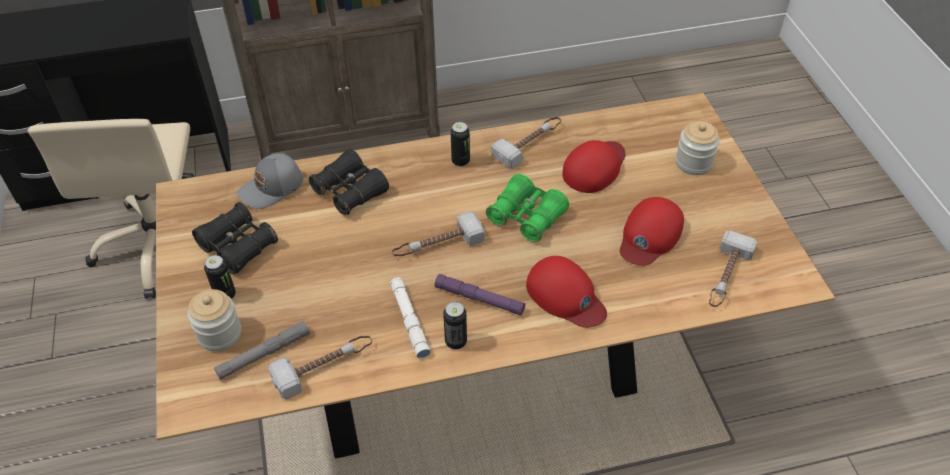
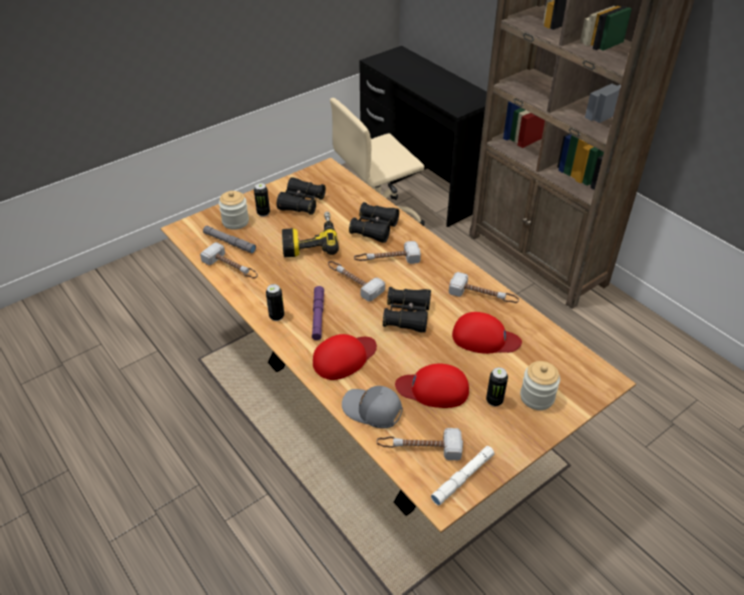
camera: 65 degrees right, 5 degrees down
grey cap [237,153,303,209] -> grey cap moved to [342,386,403,429]
white flashlight [390,277,431,359] -> white flashlight moved to [431,446,495,506]
can [450,122,470,167] -> can moved to [486,367,508,406]
green binoculars [486,174,569,242] -> black binoculars [383,287,431,333]
red cap [526,256,607,328] -> red cap turned 150 degrees counterclockwise [313,334,377,380]
none -> power drill [282,212,339,257]
none -> hammer [354,241,421,264]

